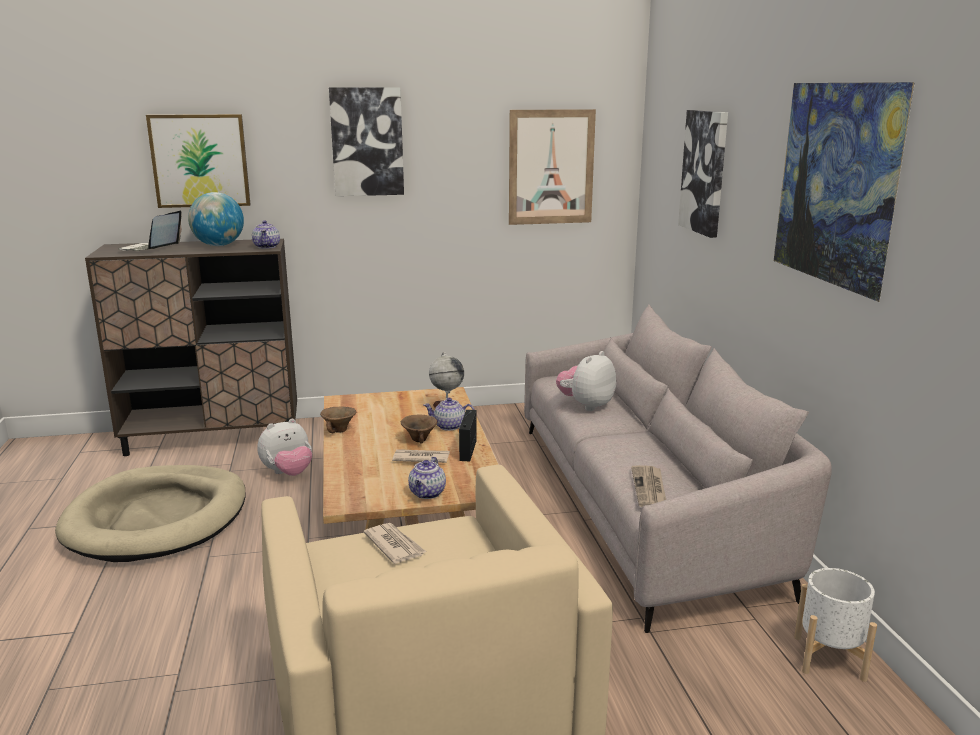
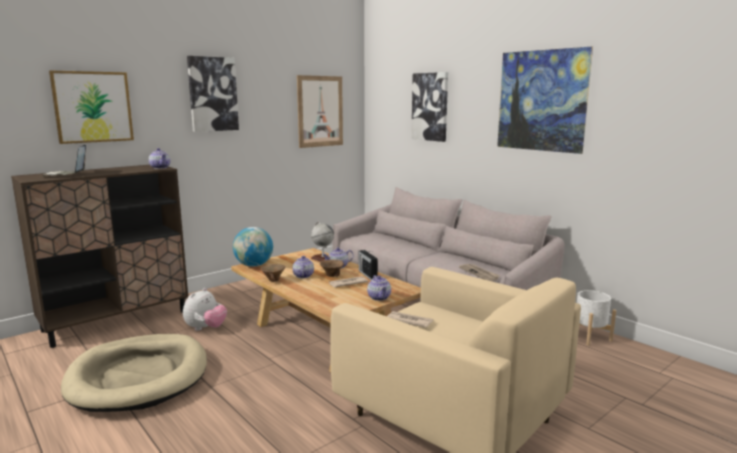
camera: 30 degrees left, 5 degrees down
globe [188,192,244,246] -> globe moved to [233,227,273,267]
plush toy [556,351,616,411] -> none
none -> teapot [293,256,314,278]

